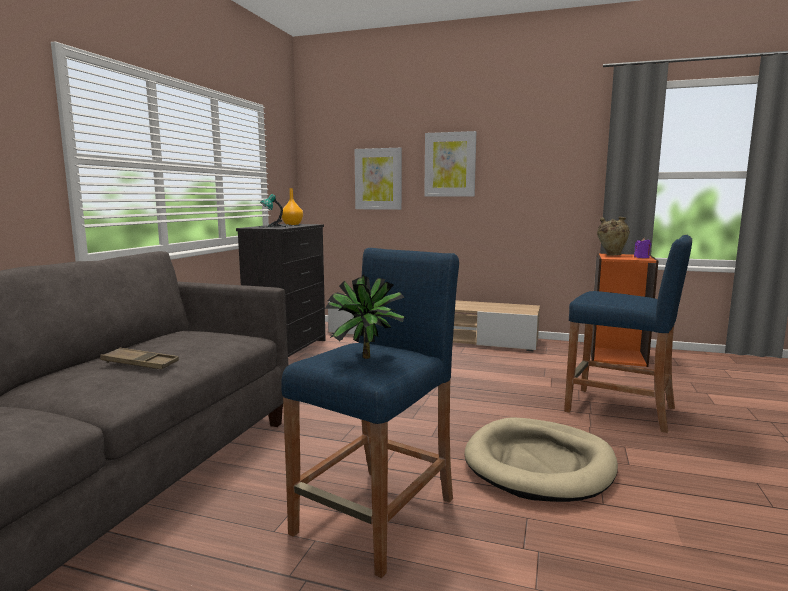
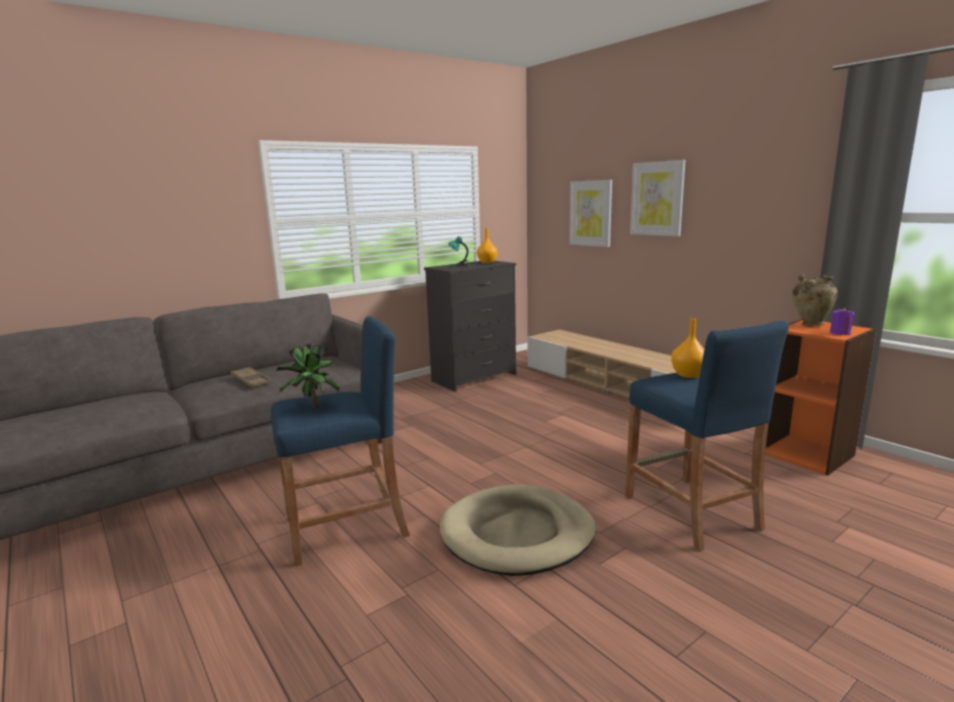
camera: 35 degrees right, 5 degrees up
none -> orange vase [671,318,704,378]

